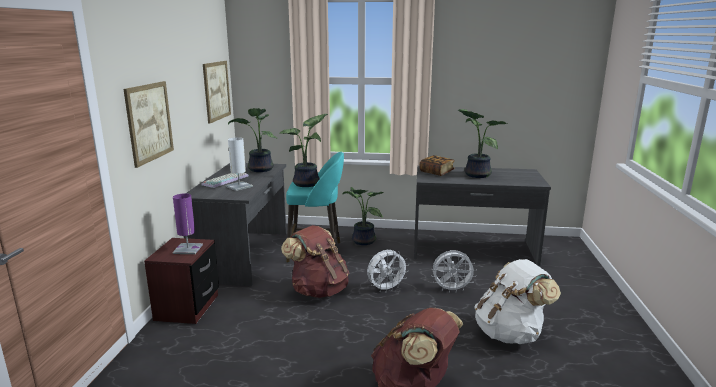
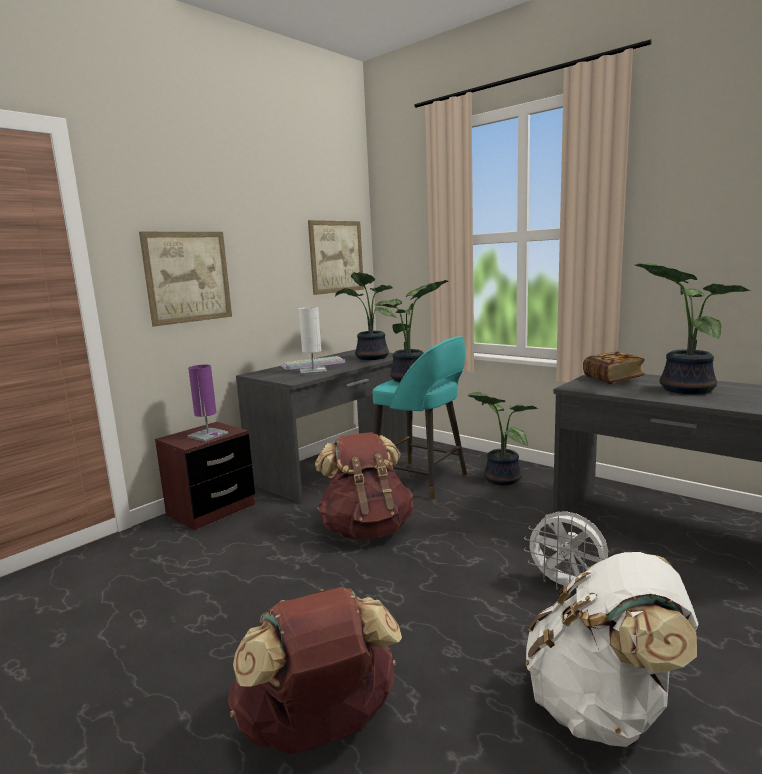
camera: 35 degrees right, 5 degrees down
white fan [367,250,409,293] -> none

